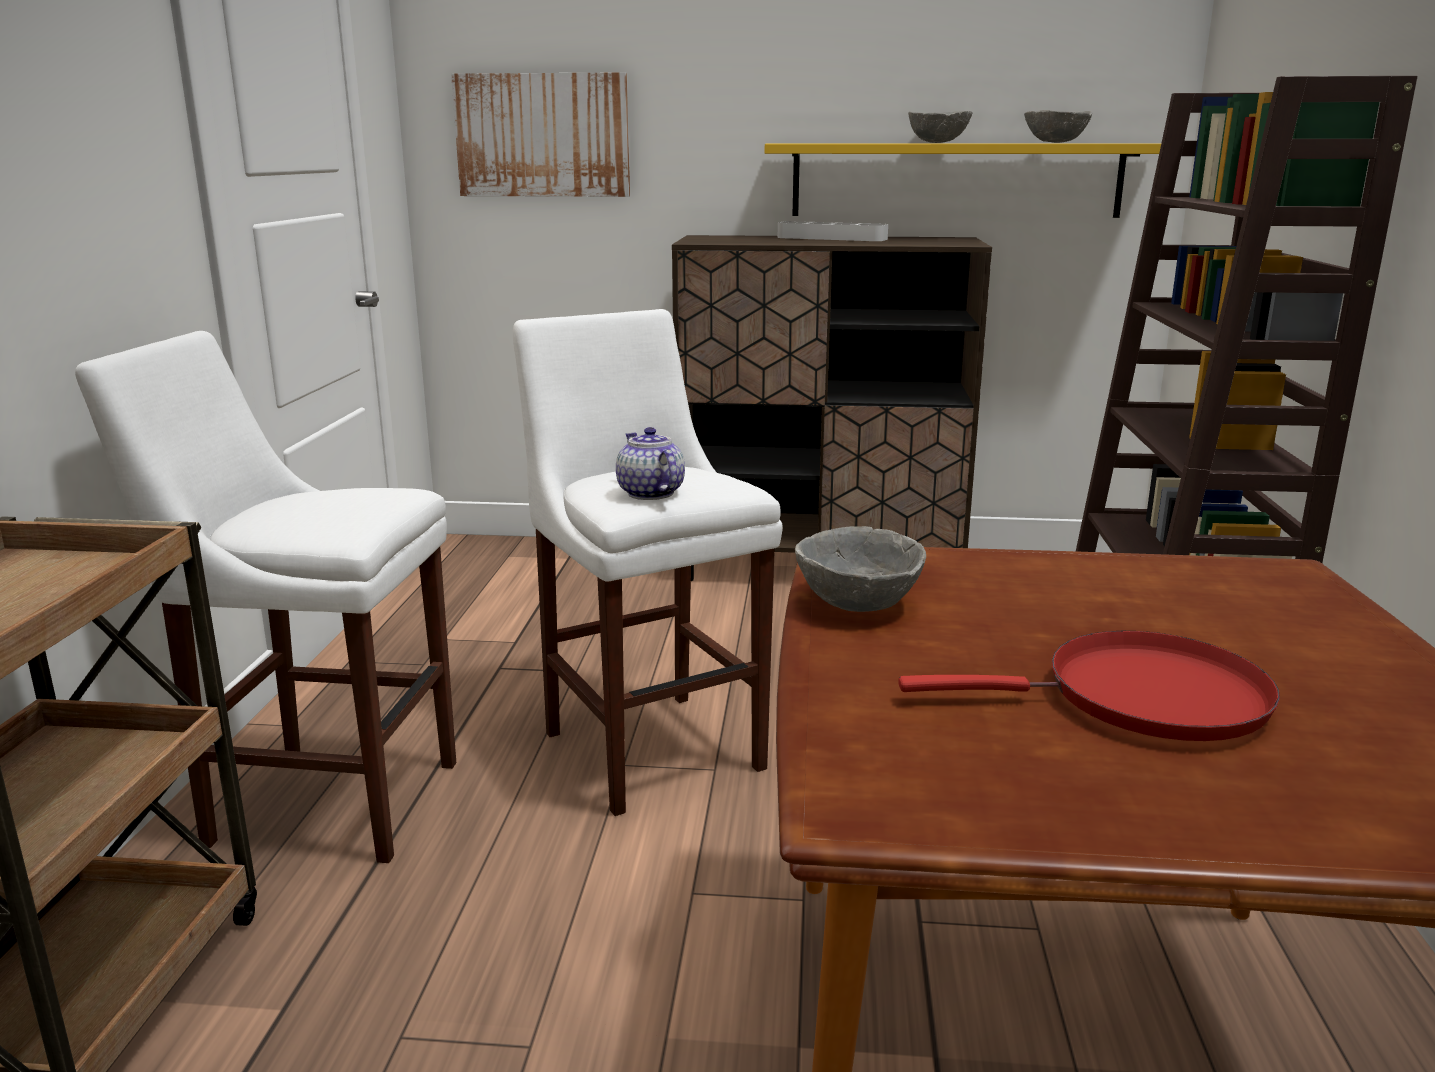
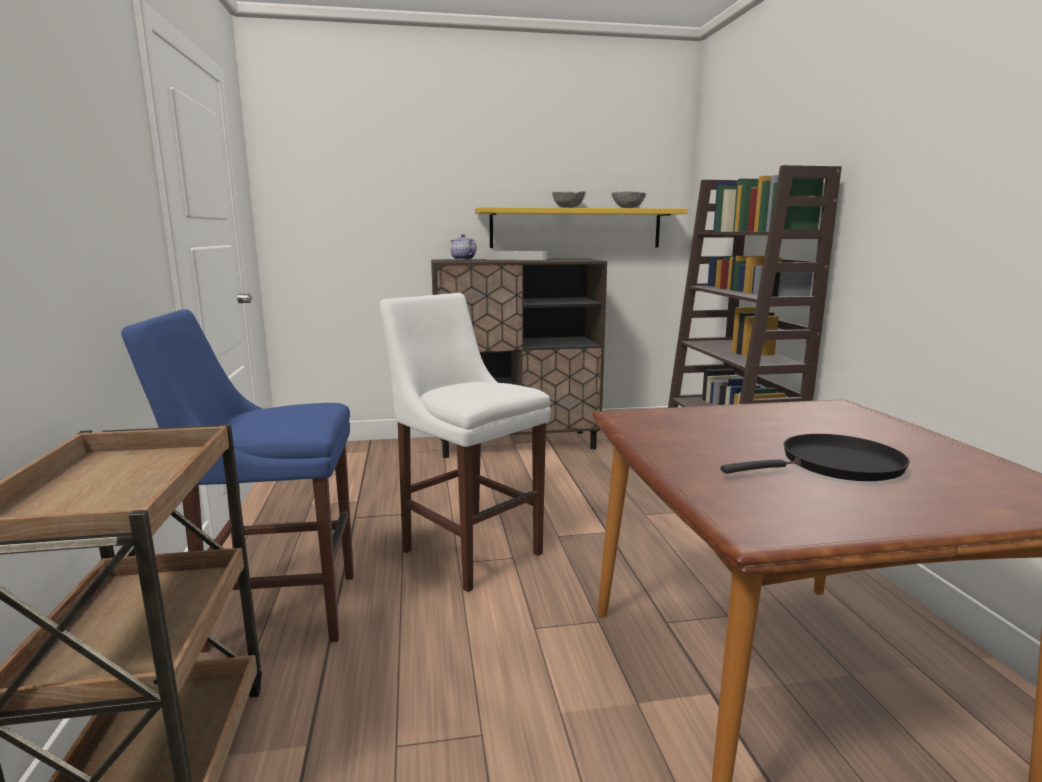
camera: 15 degrees left, 5 degrees down
white stool [75,331,456,863] -> blue stool [121,309,354,653]
picture [451,72,630,197] -> none
teapot [616,427,685,500] -> teapot moved to [451,234,477,260]
grey bowl [795,526,926,612] -> none
red frying pan [898,631,1280,741] -> black frying pan [721,434,910,481]

